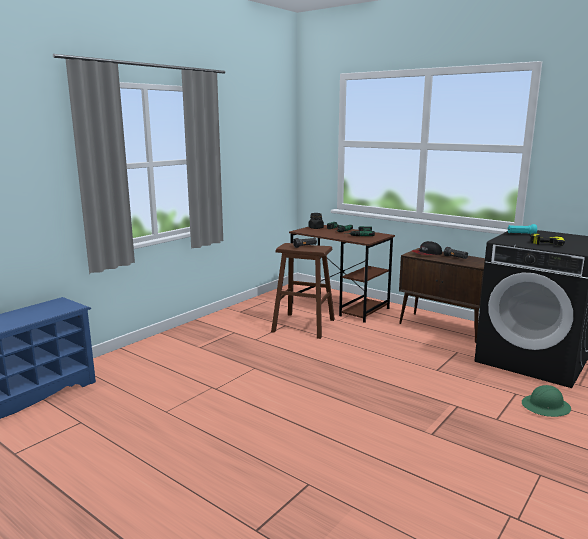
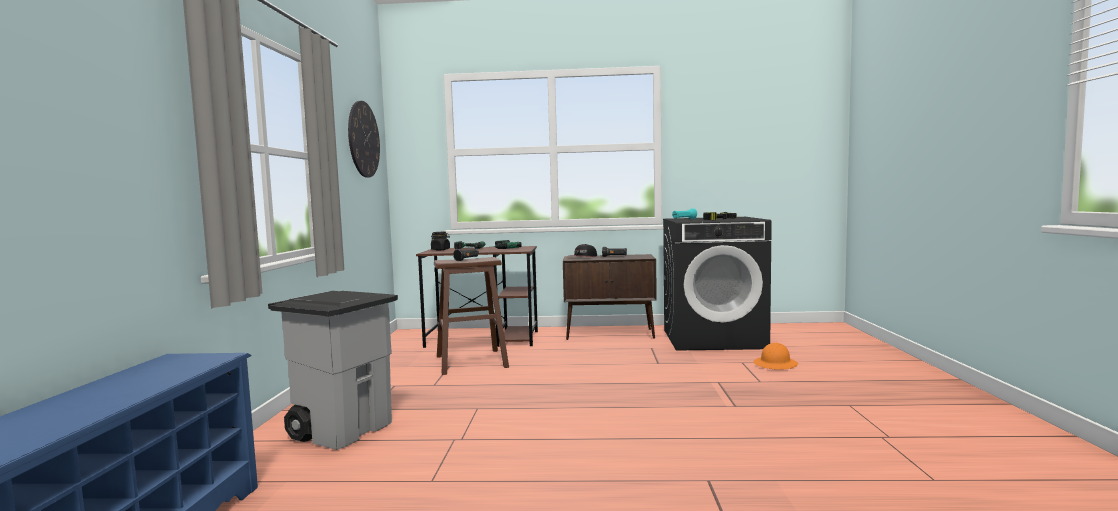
camera: 35 degrees left, 10 degrees down
green hard hat [522,385,571,417] -> orange hard hat [754,343,798,370]
none -> grey trash can [268,291,398,450]
none -> wall clock [348,101,380,178]

